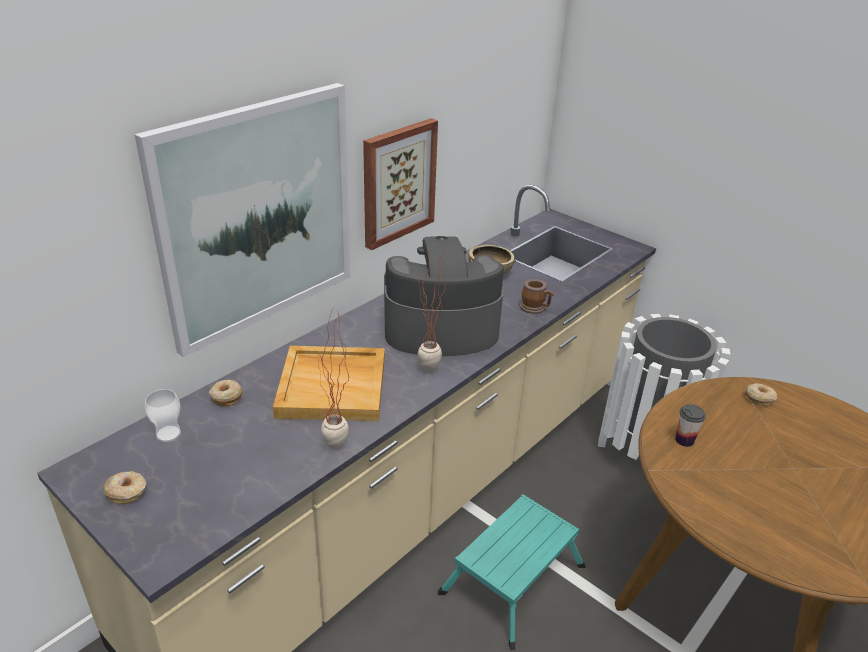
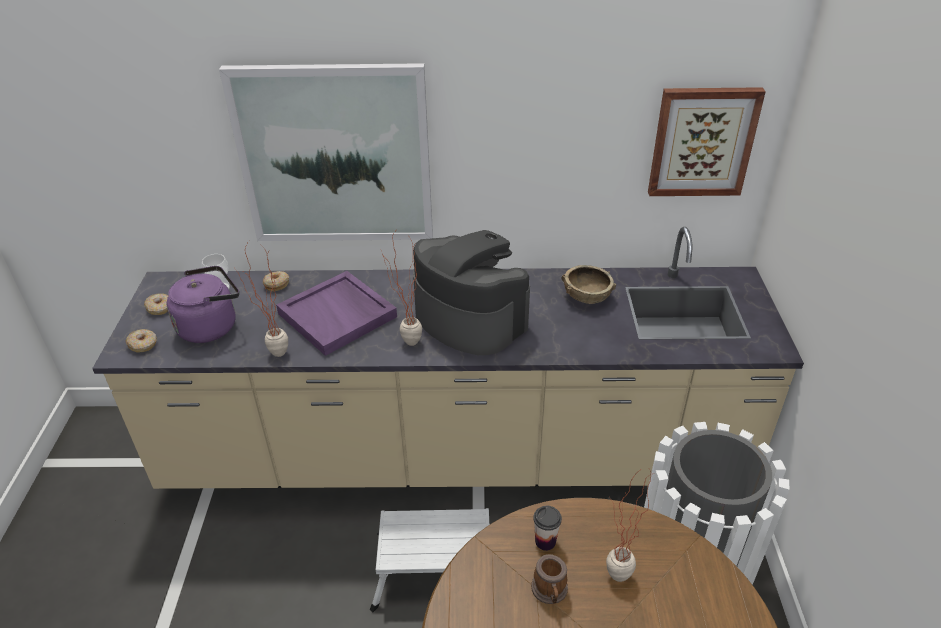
camera: 50 degrees right, 5 degrees up
beige tray [273,346,385,421] -> purple tray [276,271,397,356]
picture [363,118,438,250] -> picture moved to [648,87,766,196]
turquoise step ladder [438,494,586,650] -> white step ladder [370,508,490,612]
mug [519,279,553,314] -> mug moved to [531,554,568,604]
donut [745,383,778,406] -> donut moved to [126,329,157,353]
none -> purple kettle [167,266,239,343]
none -> potted plant [606,470,655,582]

